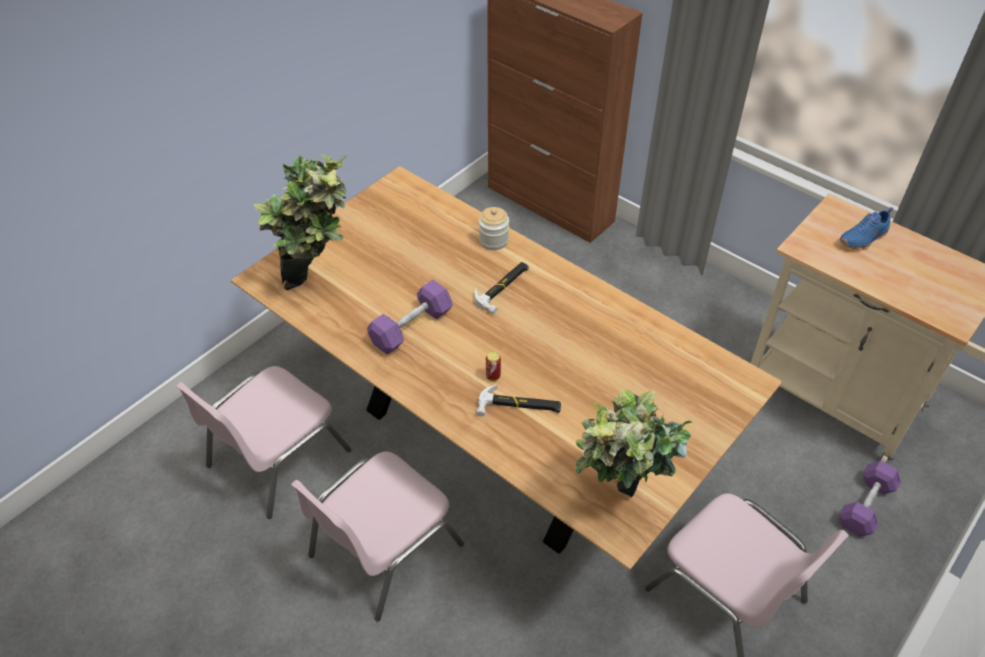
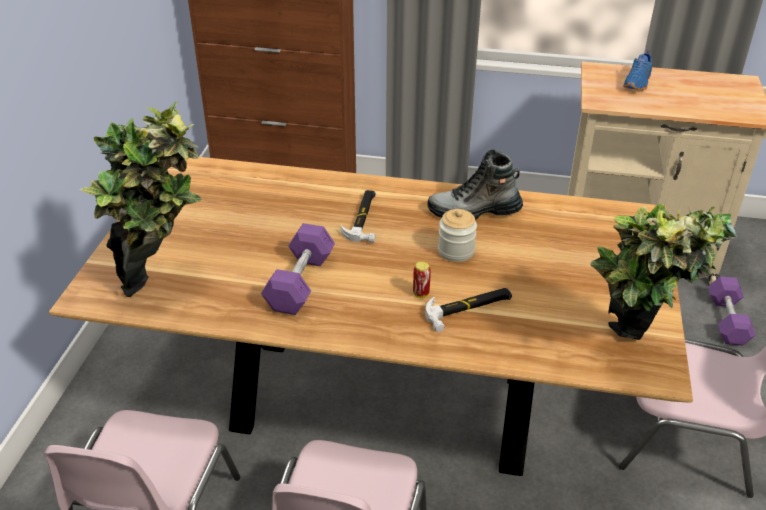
camera: 30 degrees left, 10 degrees down
jar [478,207,509,250] -> jar moved to [438,209,477,262]
none -> boot [428,149,523,219]

